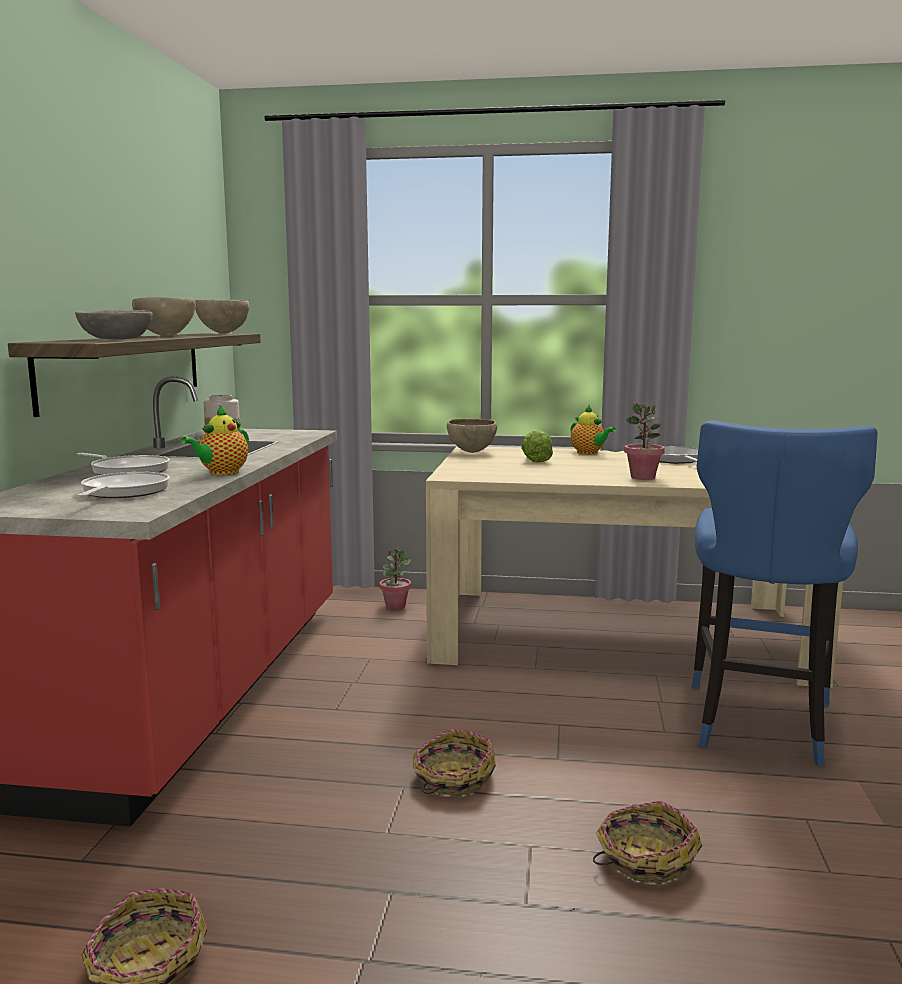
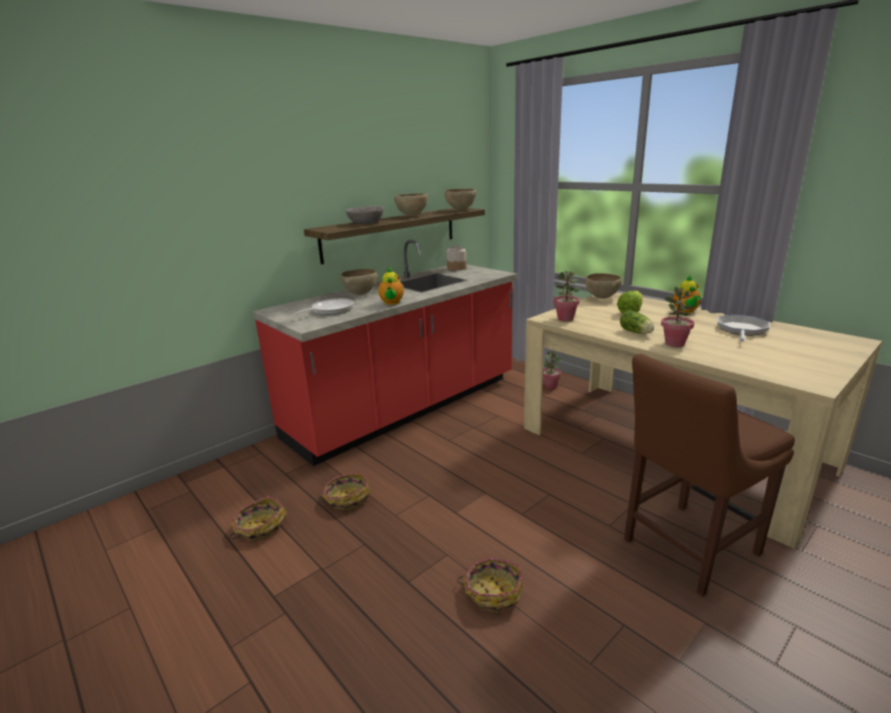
camera: 40 degrees right, 10 degrees up
frying pan [77,453,170,475] -> brown bowl [340,269,377,295]
teapot [181,405,249,475] -> teapot turned 75 degrees counterclockwise [378,267,404,305]
basket [412,729,496,796] -> basket moved to [317,472,370,510]
blue stool [692,420,878,766] -> brown chair [624,354,795,597]
none -> potted plant [553,271,580,321]
none -> lettuce [620,310,654,334]

